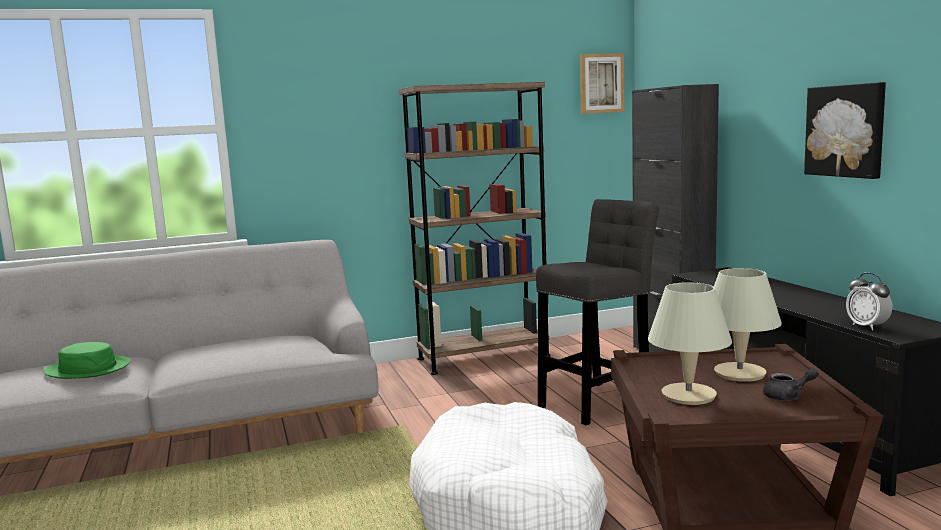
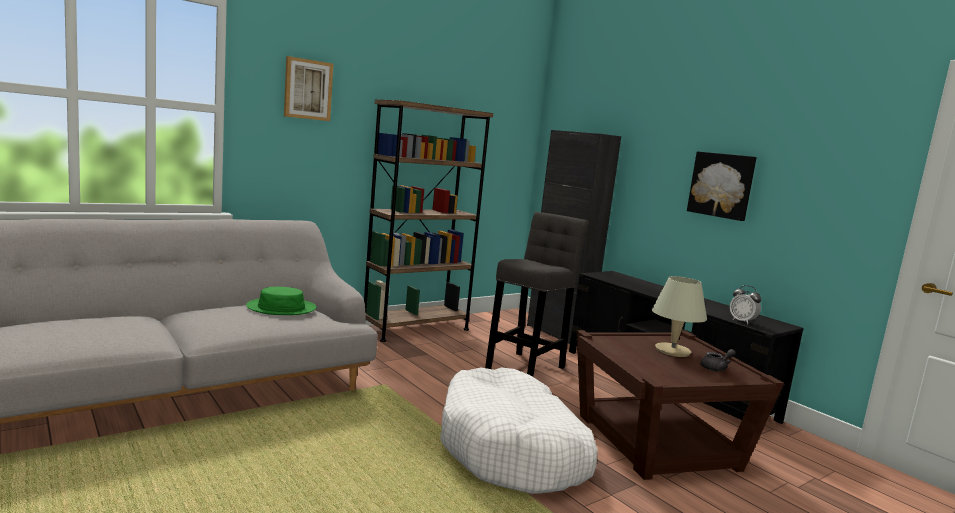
camera: 20 degrees left, 0 degrees up
green hat [43,342,131,379] -> green hat moved to [246,287,316,315]
picture [580,53,624,114] -> picture moved to [284,56,333,121]
beige table lamp [648,282,732,405] -> none

